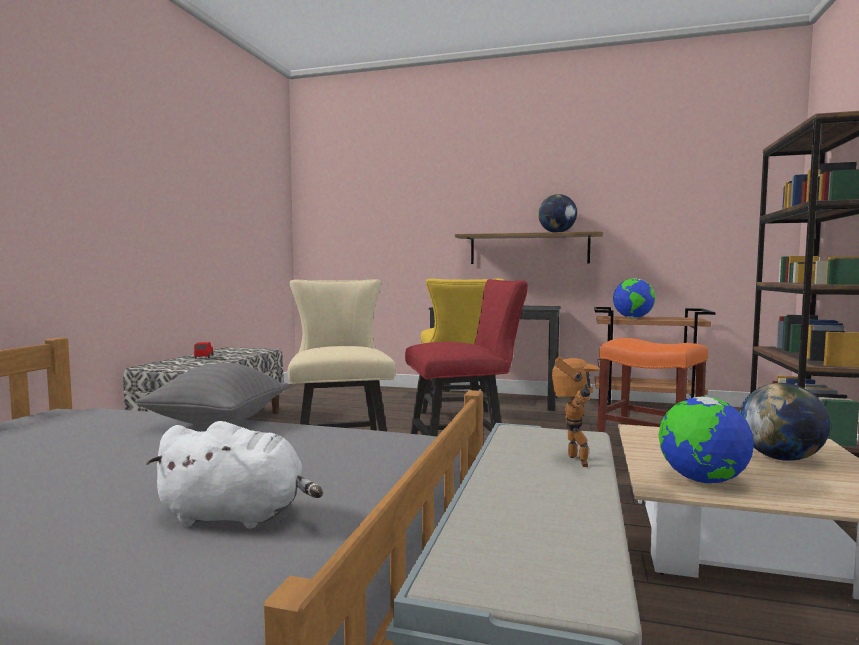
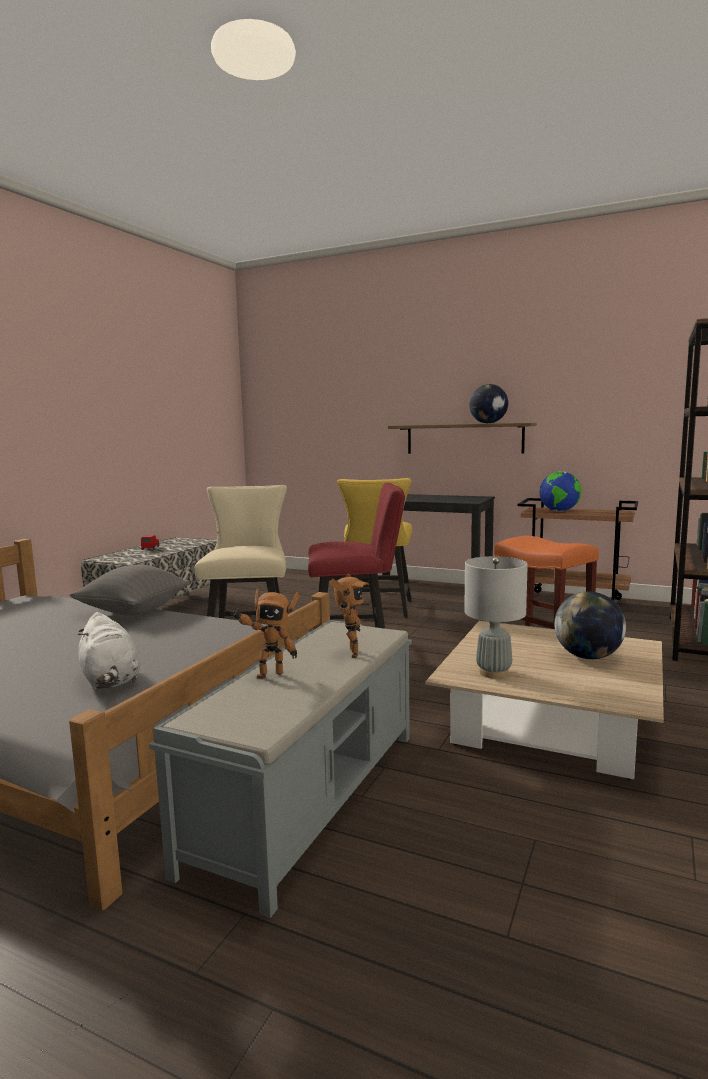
camera: 10 degrees right, 5 degrees up
white plush toy [146,421,323,529] -> white plush toy turned 45 degrees clockwise [78,612,140,690]
globe [658,396,754,484] -> grey table lamp [464,556,528,679]
none -> toy robot [231,588,300,679]

